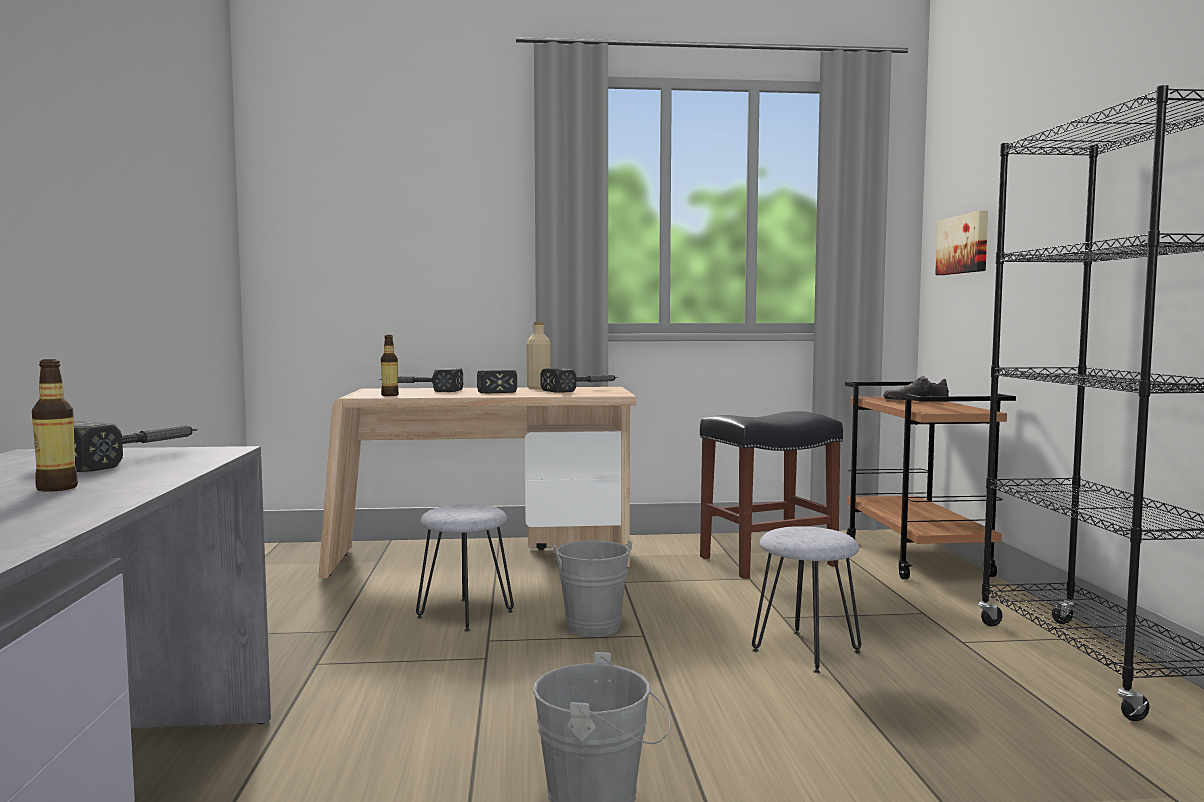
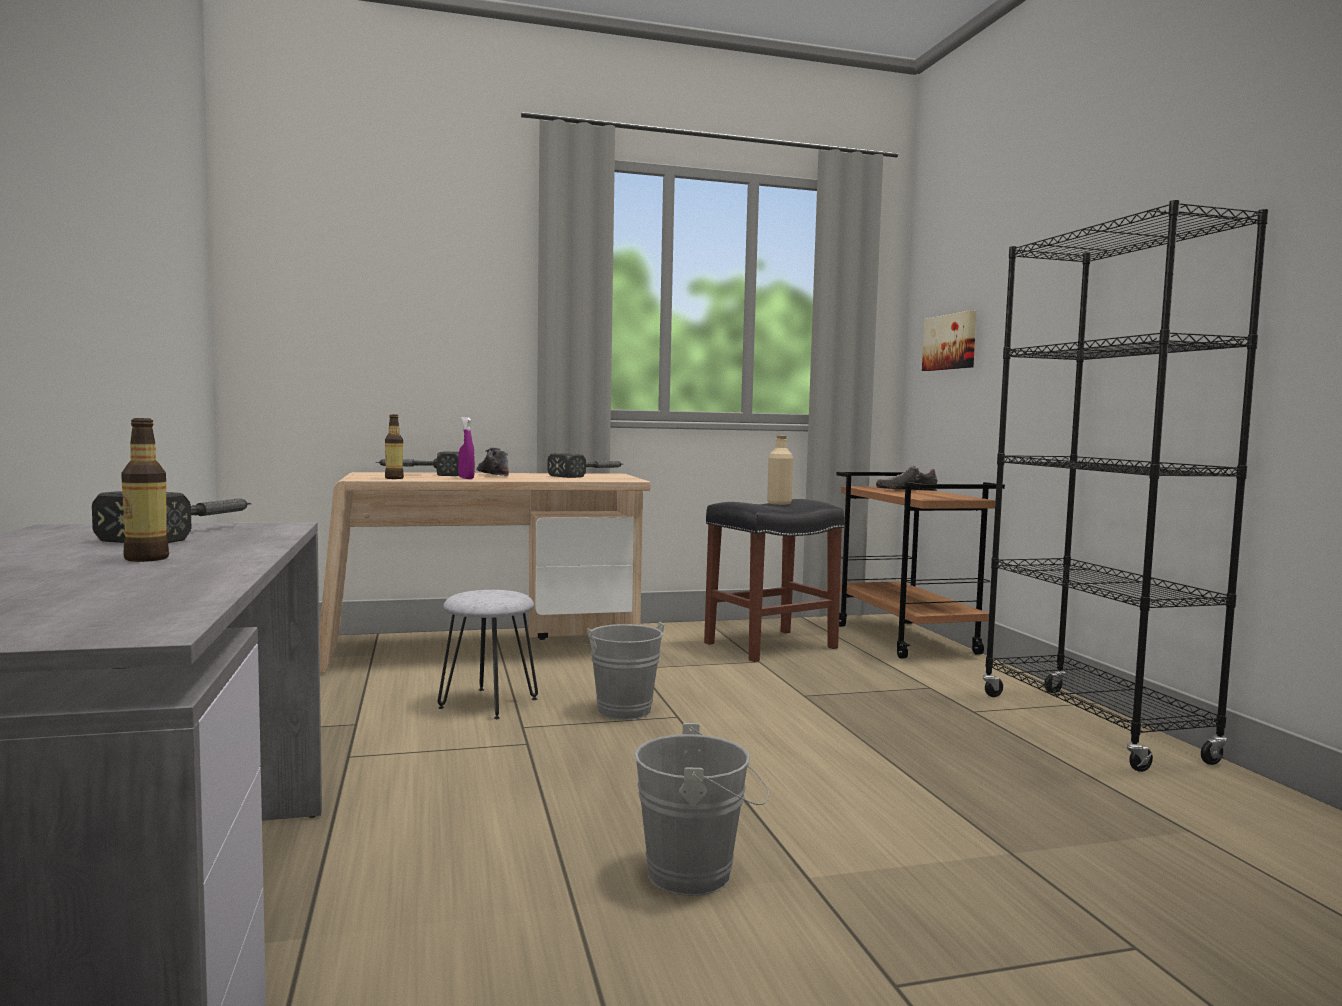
camera: 10 degrees left, 0 degrees up
hammer [477,369,517,393] -> shoe [477,447,510,476]
beige bottle [527,322,551,389] -> beige bottle moved to [767,436,793,505]
grey stool [752,526,861,673] -> none
none -> purple spray bottle [458,417,475,479]

